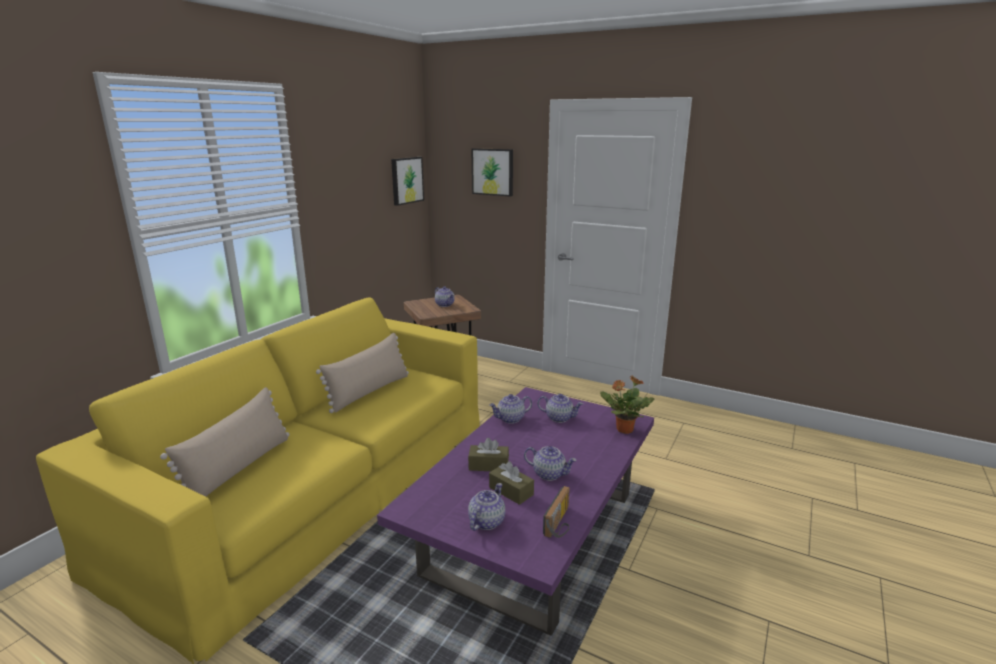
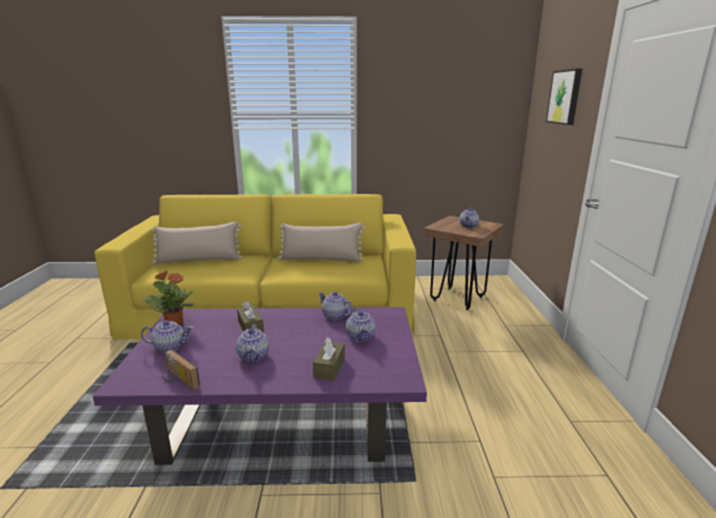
camera: 60 degrees right, 0 degrees up
picture [391,157,424,206] -> none
brown tissue box [489,461,534,505] -> brown tissue box moved to [313,337,345,381]
radio [543,486,570,538] -> radio turned 45 degrees clockwise [161,350,200,390]
potted plant [600,376,654,434] -> potted plant moved to [142,271,195,325]

